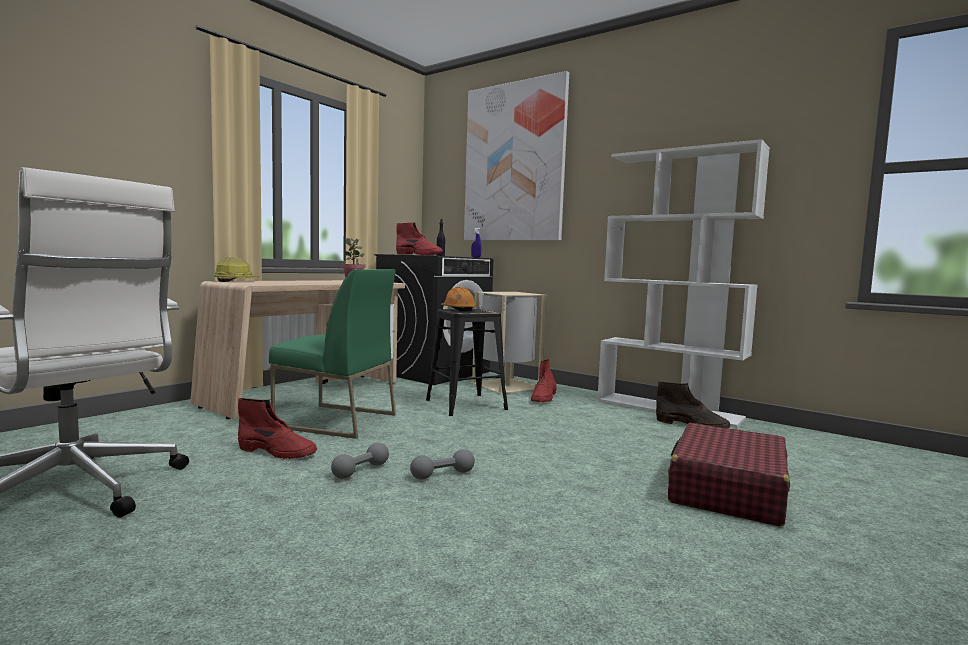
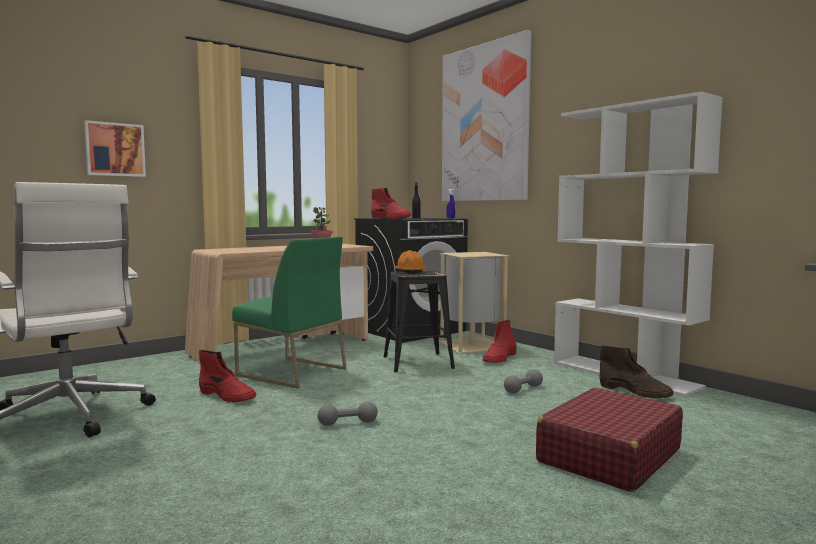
camera: 15 degrees right, 0 degrees up
hard hat [214,257,259,282] -> none
grey dumbbell [331,443,389,479] -> grey dumbbell moved to [504,369,543,393]
none -> picture [84,120,146,177]

